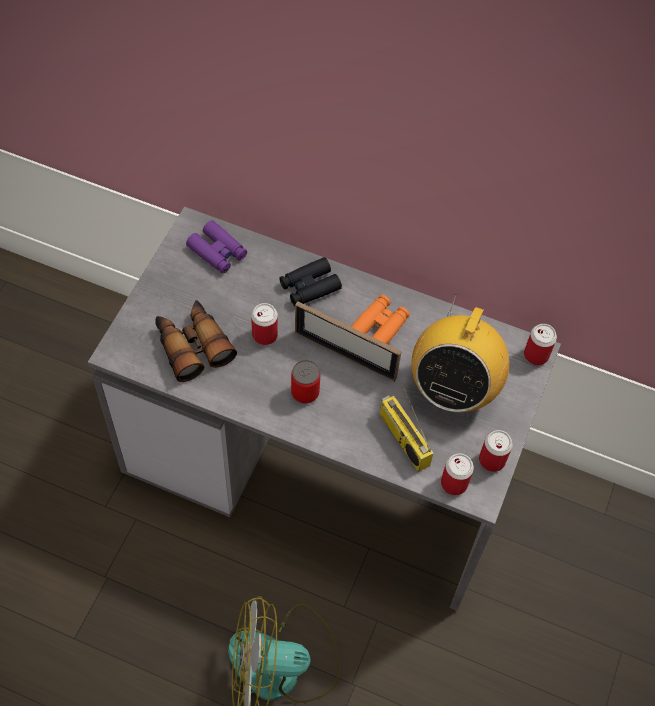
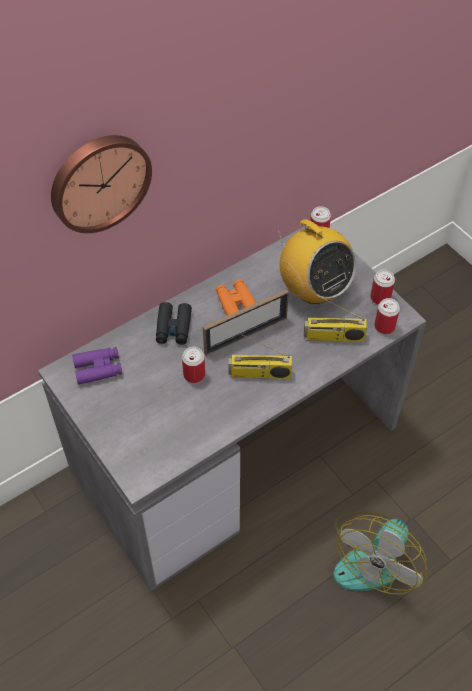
camera: 55 degrees left, 5 degrees down
binoculars [155,300,237,382] -> none
can [291,360,320,404] -> radio [228,335,292,379]
none -> wall clock [51,135,152,233]

